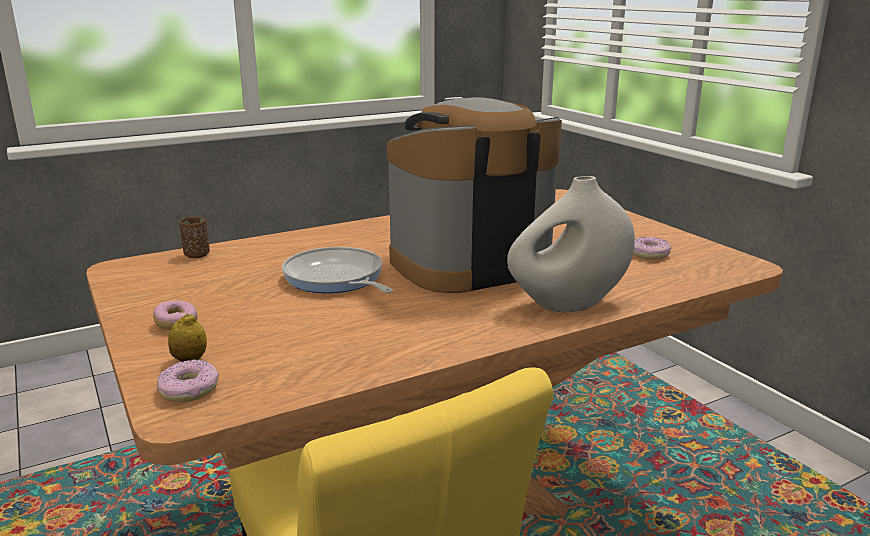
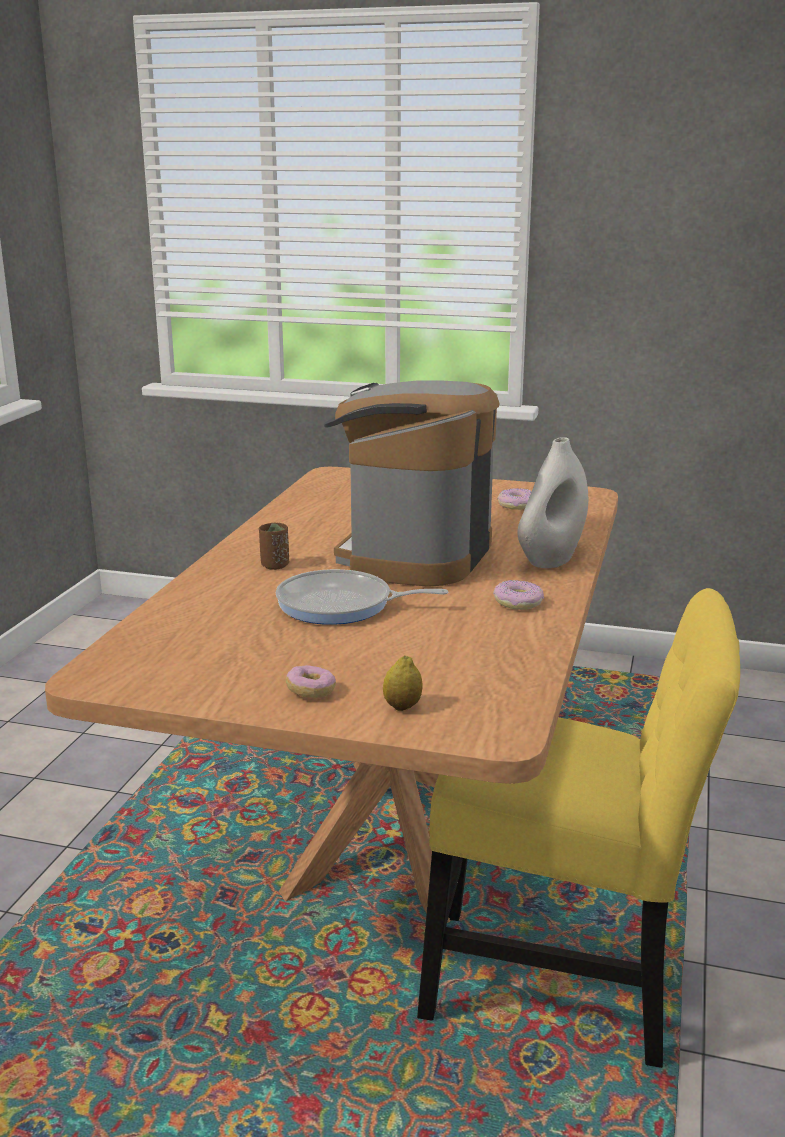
camera: 45 degrees left, 0 degrees up
donut [157,360,219,402] -> donut moved to [493,580,544,610]
brown cup [179,217,210,258] -> brown cup moved to [259,523,289,570]

